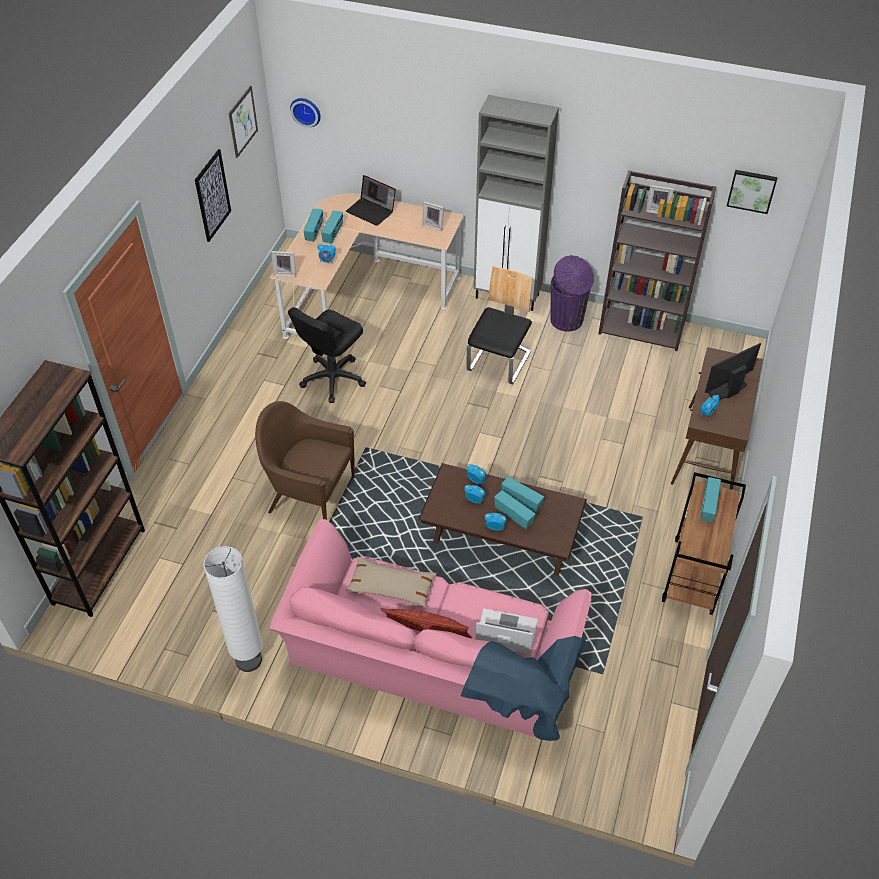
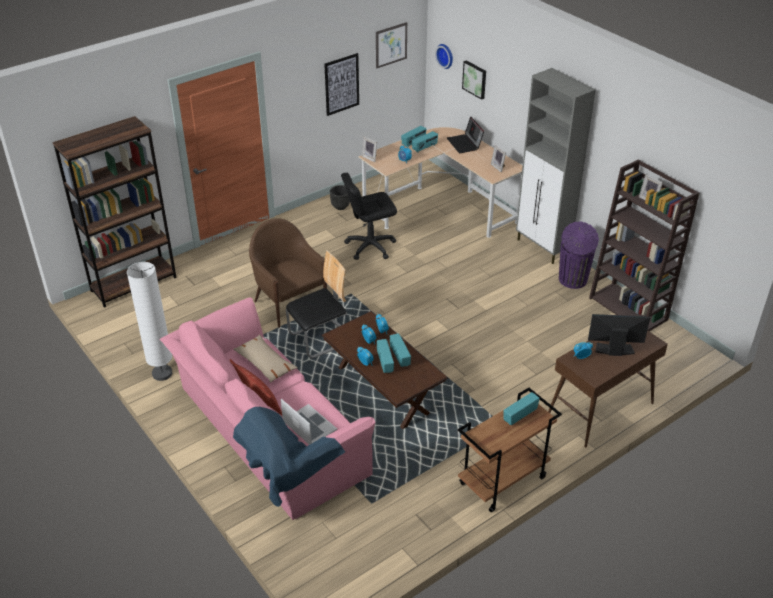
camera: 35 degrees right, 10 degrees down
chair [467,266,533,384] -> chair moved to [286,251,347,358]
picture [727,170,778,214] -> picture moved to [462,60,486,100]
none -> black planter [330,185,350,210]

